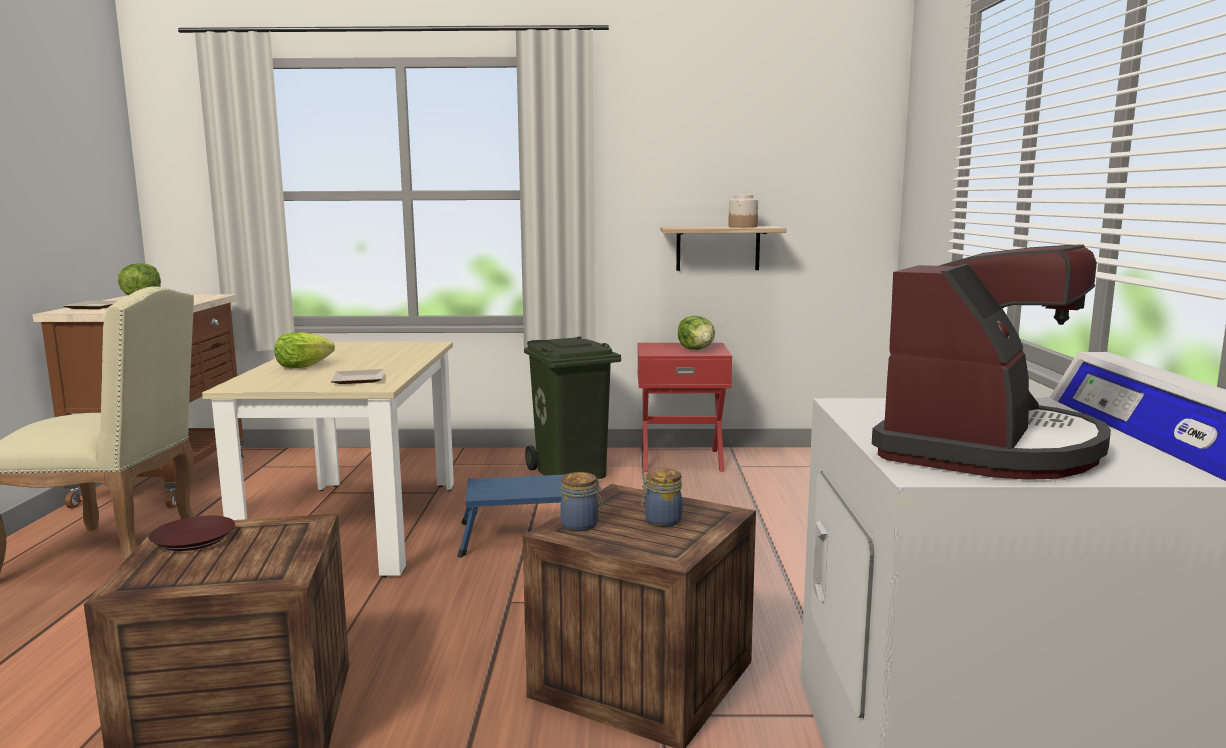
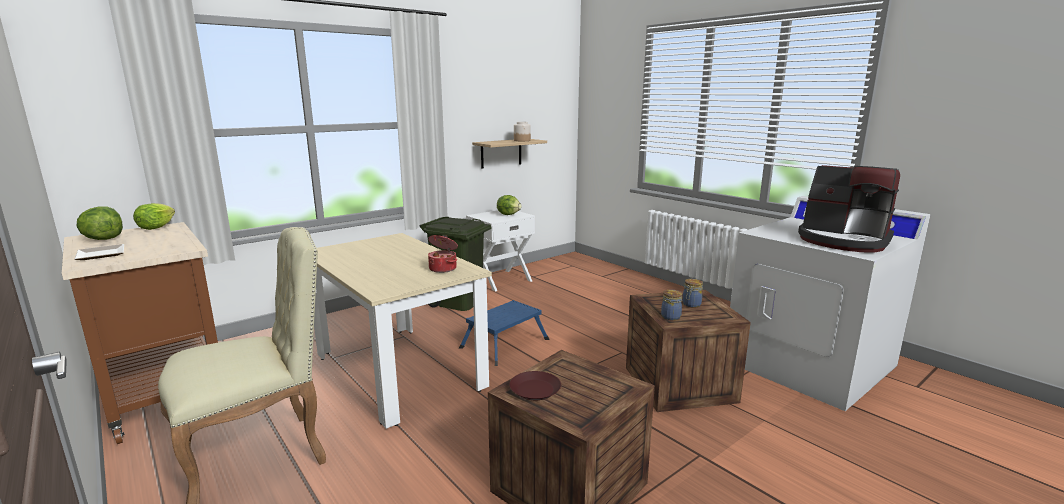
camera: 40 degrees left, 5 degrees up
lettuce [274,332,335,369] -> lettuce moved to [133,203,175,230]
plate [331,369,384,384] -> cooking pot [428,235,458,273]
red nightstand [637,343,732,472] -> white nightstand [466,210,535,292]
coffee machine [872,244,1111,480] -> coffee machine turned 135 degrees clockwise [798,165,900,253]

